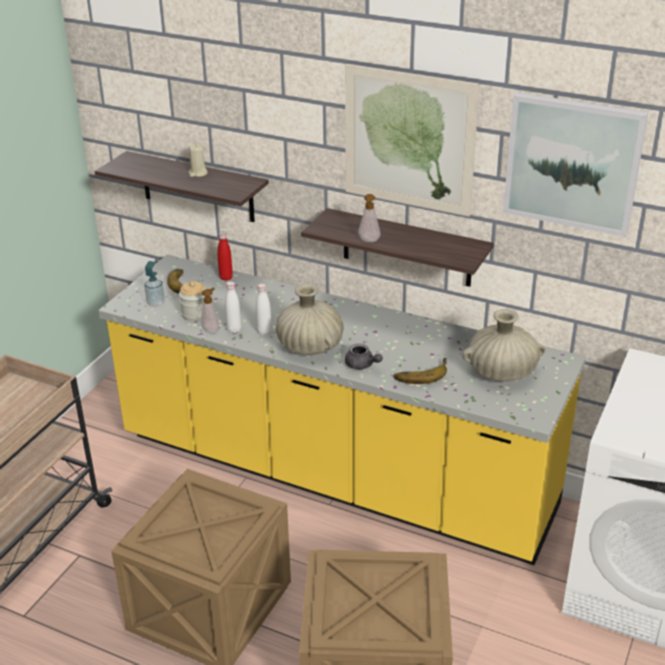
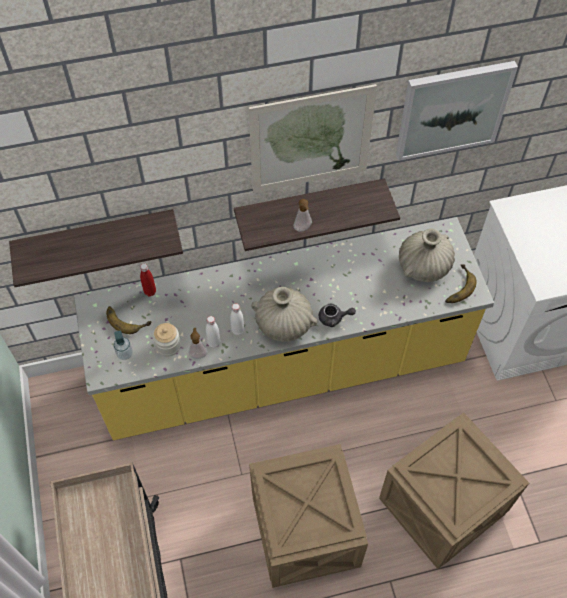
camera: 40 degrees left, 25 degrees up
beige candle [189,144,208,177] -> none
banana [393,358,447,384] -> banana moved to [445,265,477,303]

